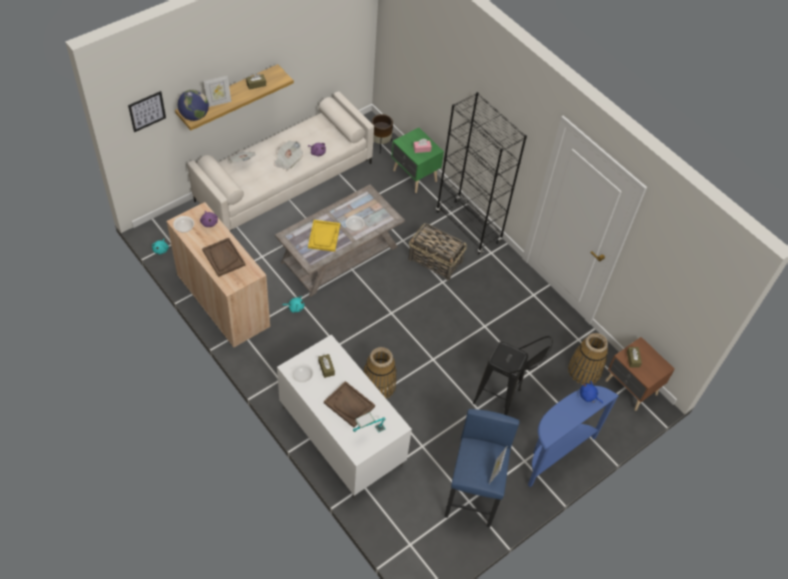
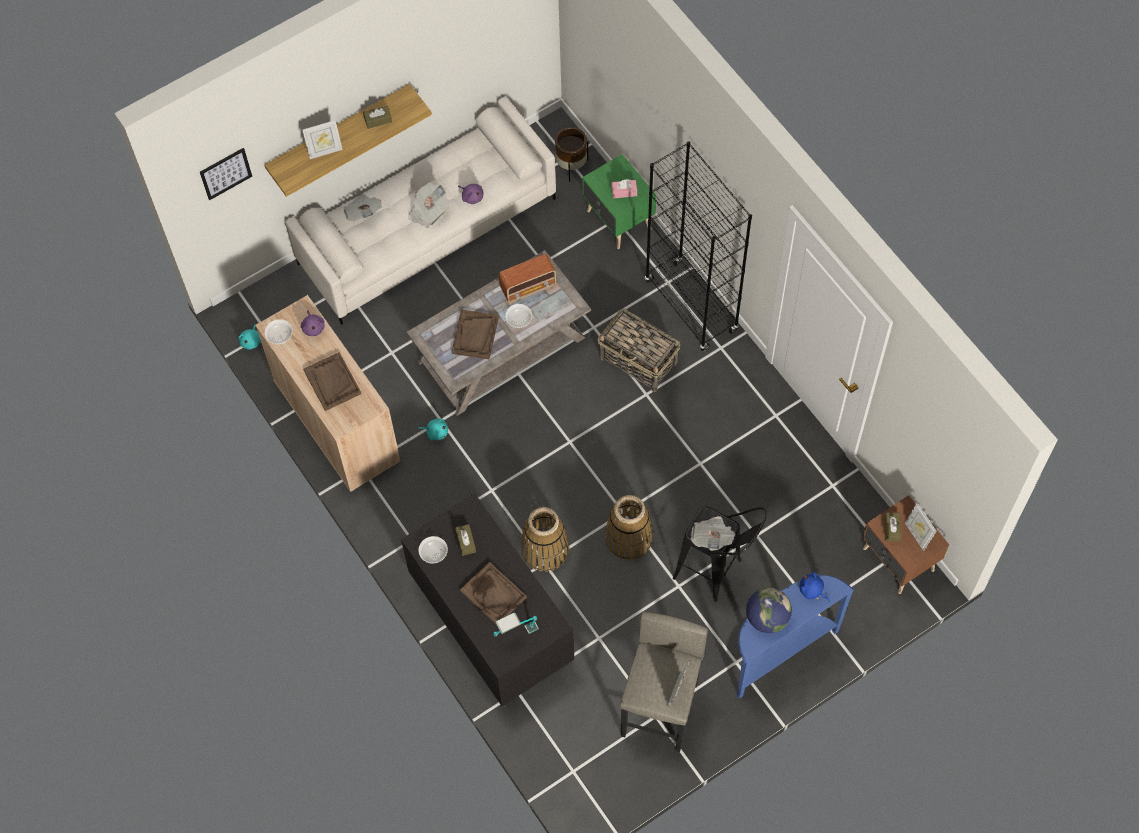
camera: 10 degrees right, 10 degrees up
globe [178,90,209,121] -> globe moved to [746,587,792,633]
white tv stand [277,334,412,499] -> black tv stand [401,493,574,709]
yellow tray [308,220,340,252] -> brown tray [451,309,499,359]
blue stool [445,409,519,528] -> grey stool [620,611,708,752]
basket [568,333,608,385] -> basket moved to [605,495,653,560]
none -> radio [499,254,556,303]
none -> newspaper [691,516,735,551]
none -> picture frame [905,503,936,551]

